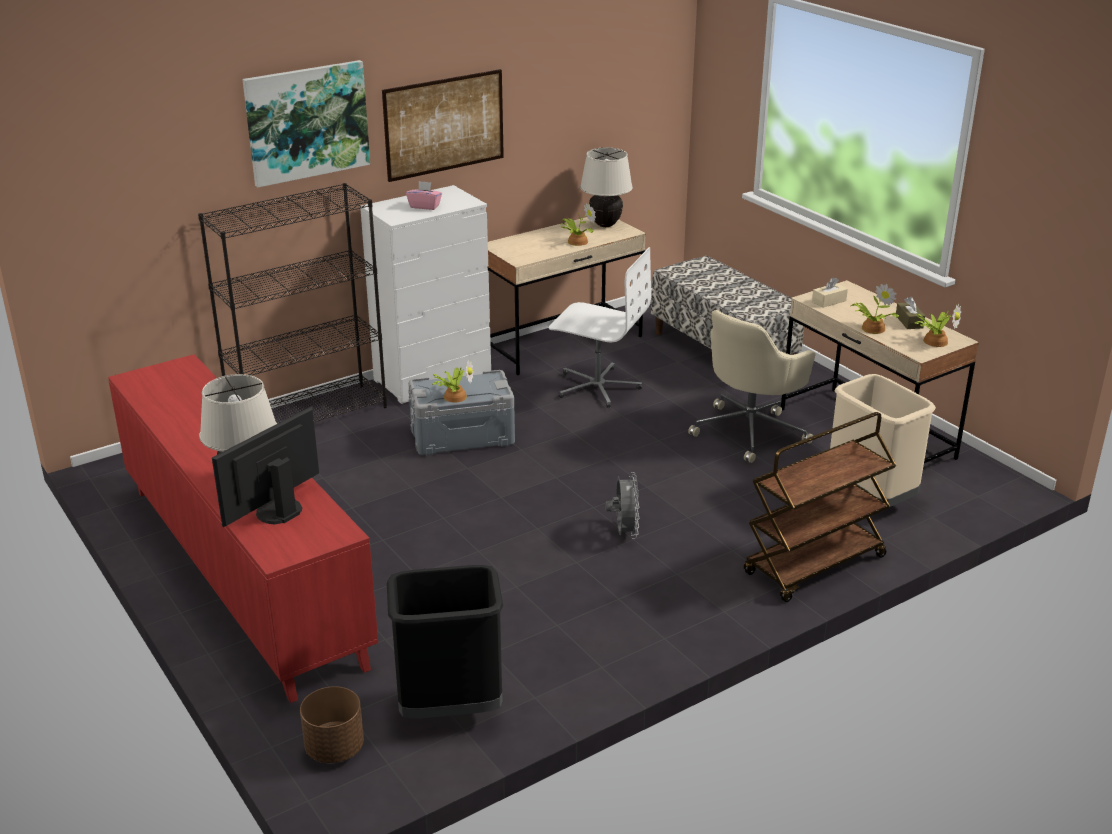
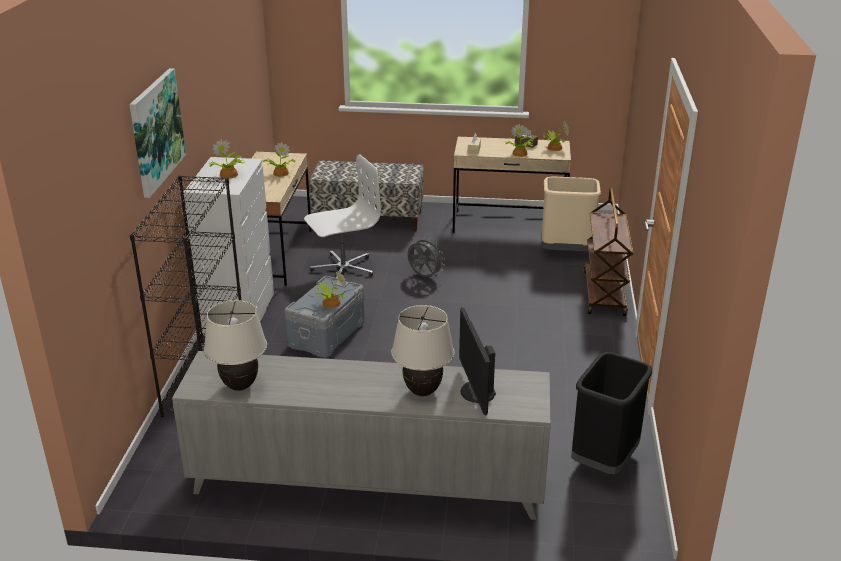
camera: 50 degrees left, 0 degrees up
red cabinet [108,354,378,703] -> grey cabinet [172,351,551,520]
brown planter [300,686,364,763] -> none
picture [382,69,504,182] -> none
pink tissue box [406,181,442,210] -> potted plant [210,139,244,179]
beige table lamp [580,147,633,227] -> beige table lamp moved to [204,300,267,391]
grey fan [605,472,640,539] -> grey fan moved to [407,237,445,277]
beige office chair [688,310,815,463] -> none

